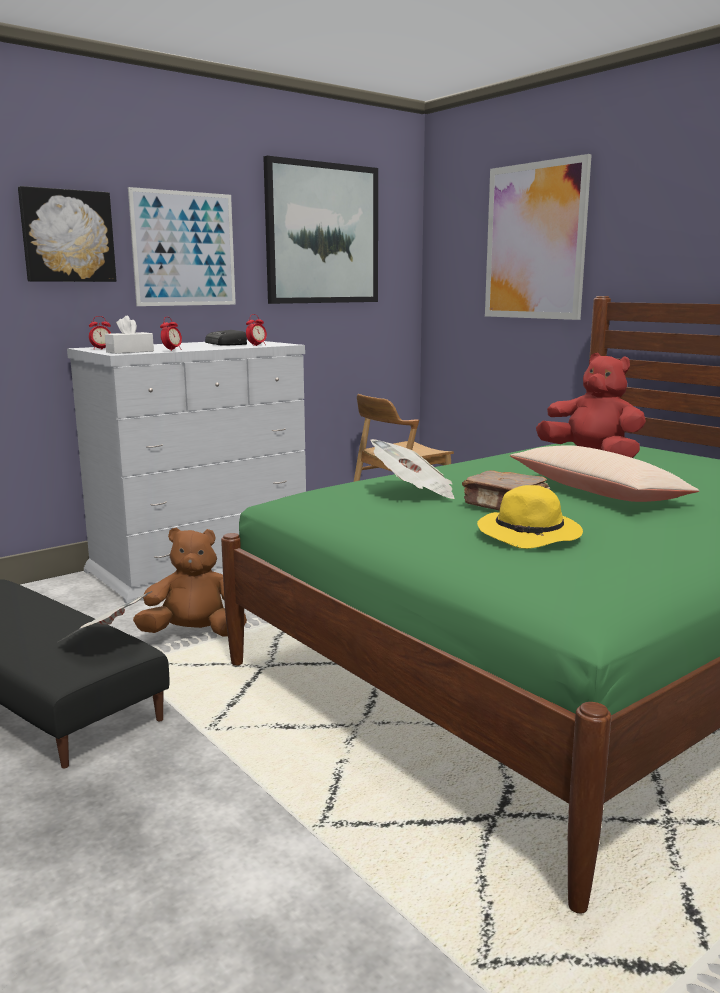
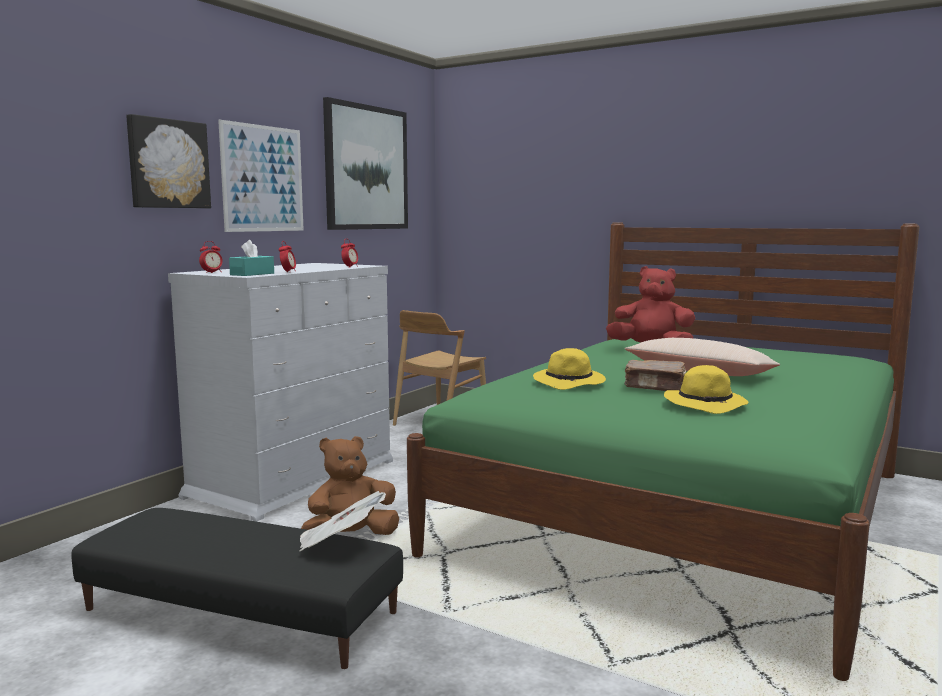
camera: 20 degrees left, 5 degrees down
white tissue box [105,316,154,354] -> turquoise tissue box [229,240,274,276]
radio [205,330,247,346] -> none
newspaper [370,439,454,499] -> yellow hat [533,348,606,390]
picture [485,154,592,320] -> none

